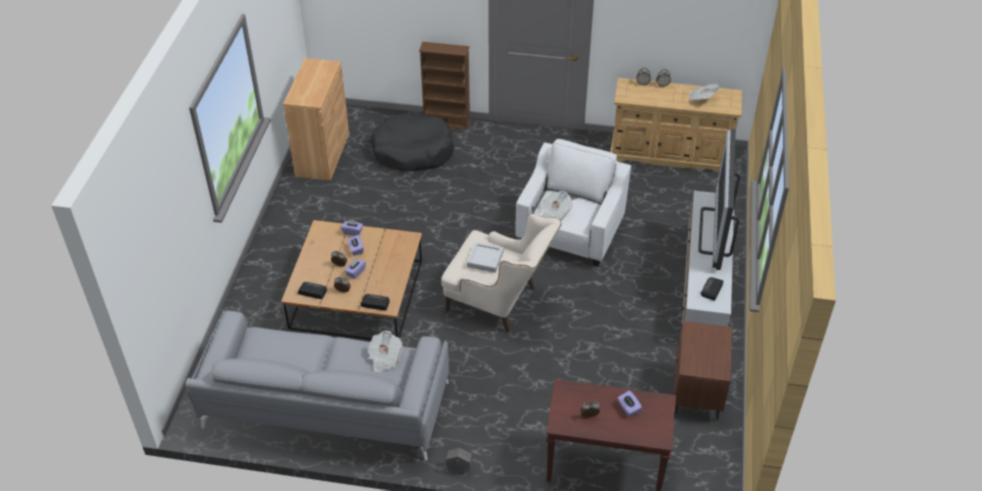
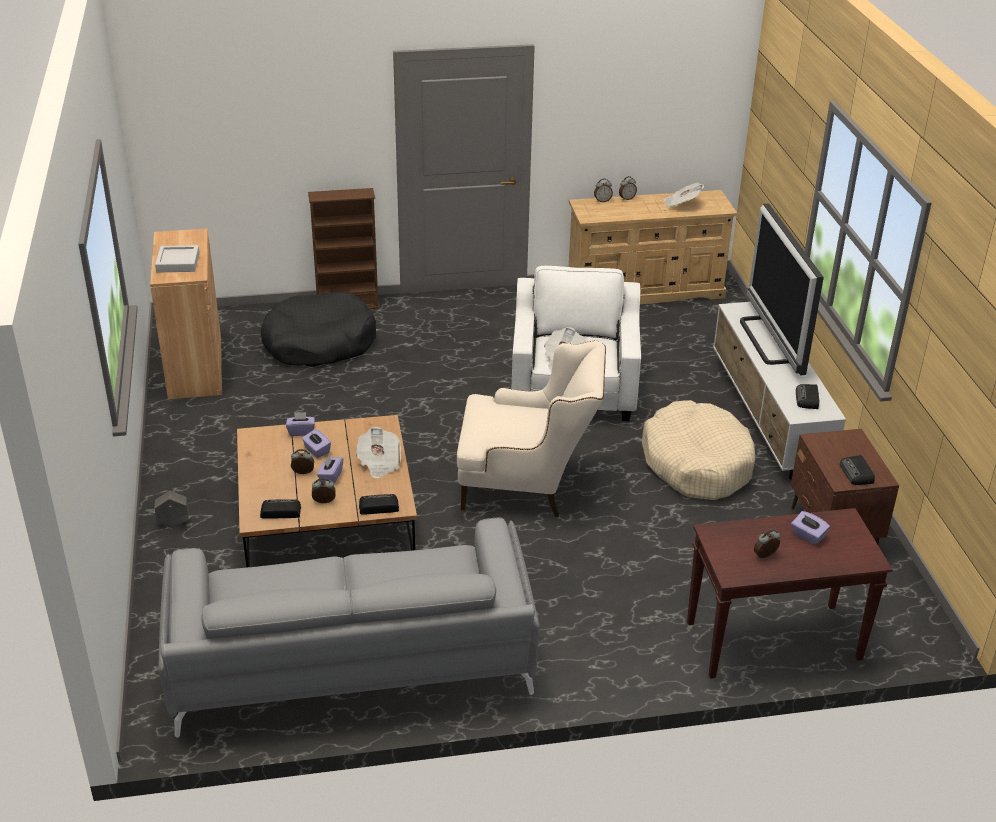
camera: 20 degrees left, 10 degrees down
newspaper [367,331,403,372] -> newspaper moved to [356,427,401,479]
grey planter [446,448,472,473] -> grey planter moved to [155,491,189,528]
grey tray [467,242,503,273] -> grey tray moved to [155,245,200,273]
none -> beige dog bed [642,400,756,500]
none -> radio [840,455,875,485]

